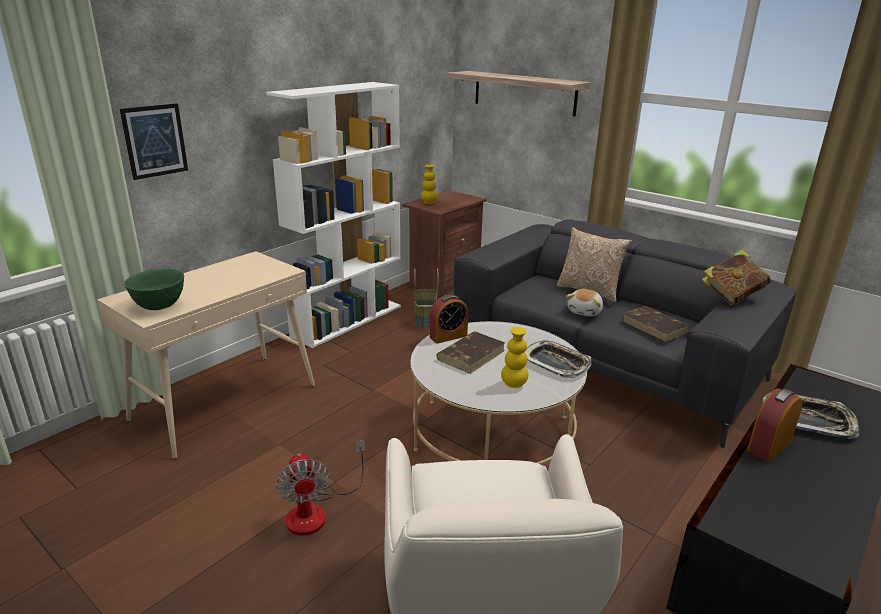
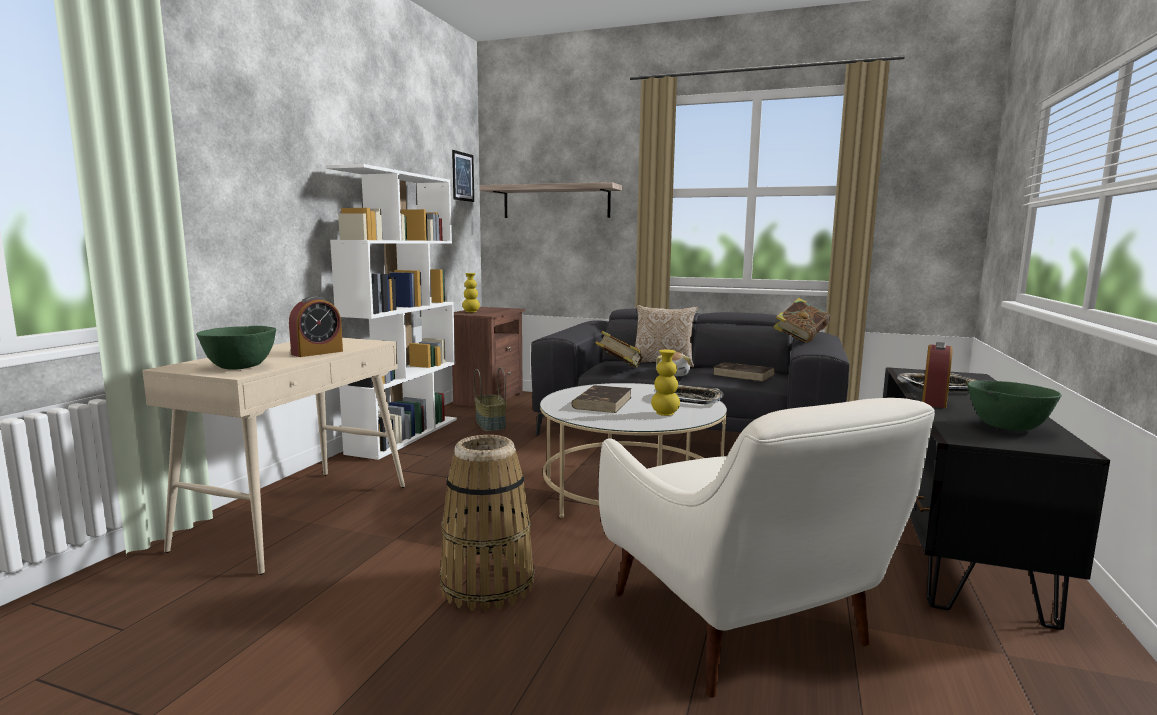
camera: 20 degrees left, 15 degrees down
picture [120,103,188,180] -> picture moved to [452,150,474,202]
fan [276,440,365,536] -> basket [440,435,534,611]
alarm clock [430,295,468,344] -> alarm clock moved to [289,296,343,357]
none -> book [595,330,643,368]
none -> green bowl [967,380,1062,431]

